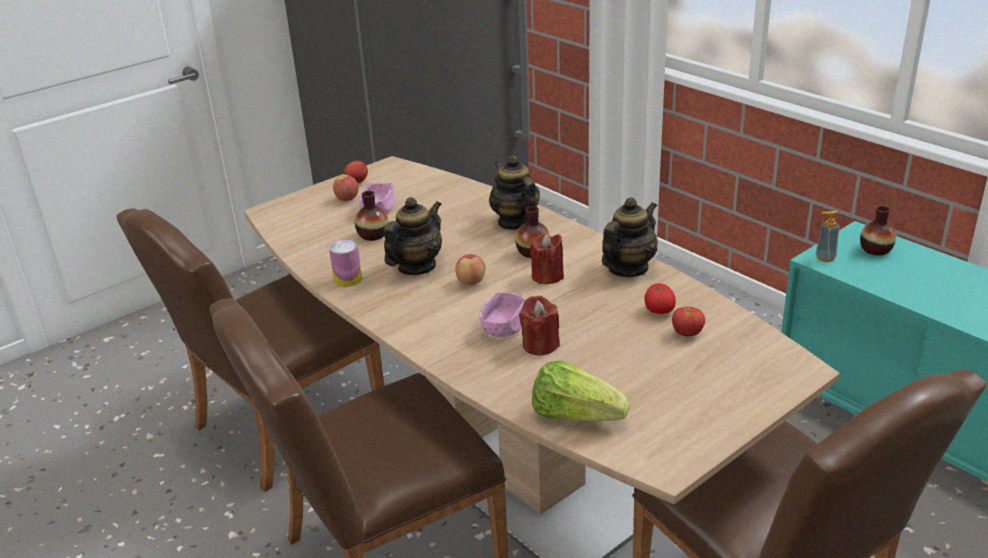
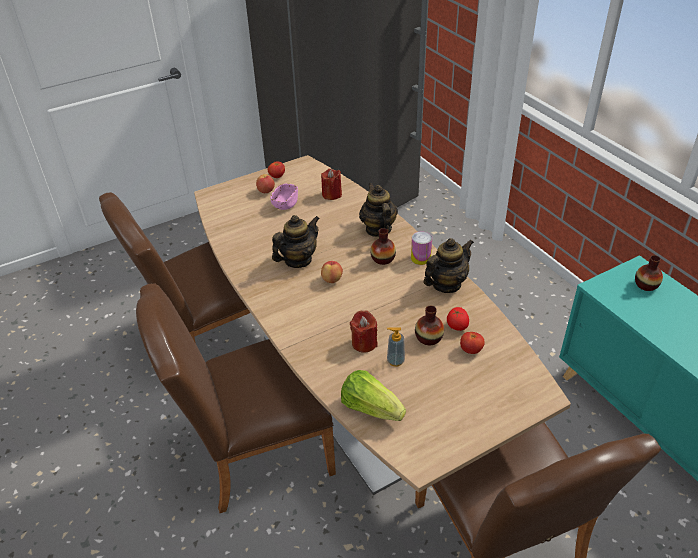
camera: 10 degrees right, 10 degrees up
can [329,240,362,287] -> can moved to [411,231,432,265]
vase [355,191,389,241] -> vase moved to [415,306,444,345]
pink bowl [479,292,526,337] -> none
red candle [530,234,564,284] -> red candle moved to [321,169,342,200]
soap dispenser [816,211,839,262] -> soap dispenser moved to [387,327,405,367]

